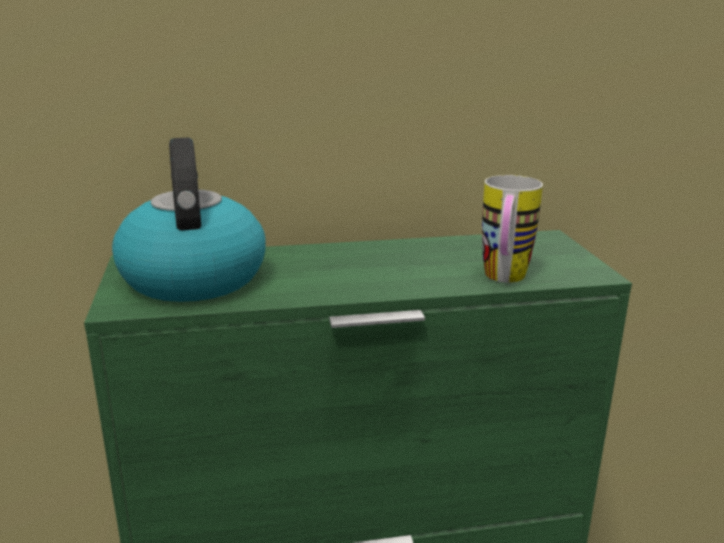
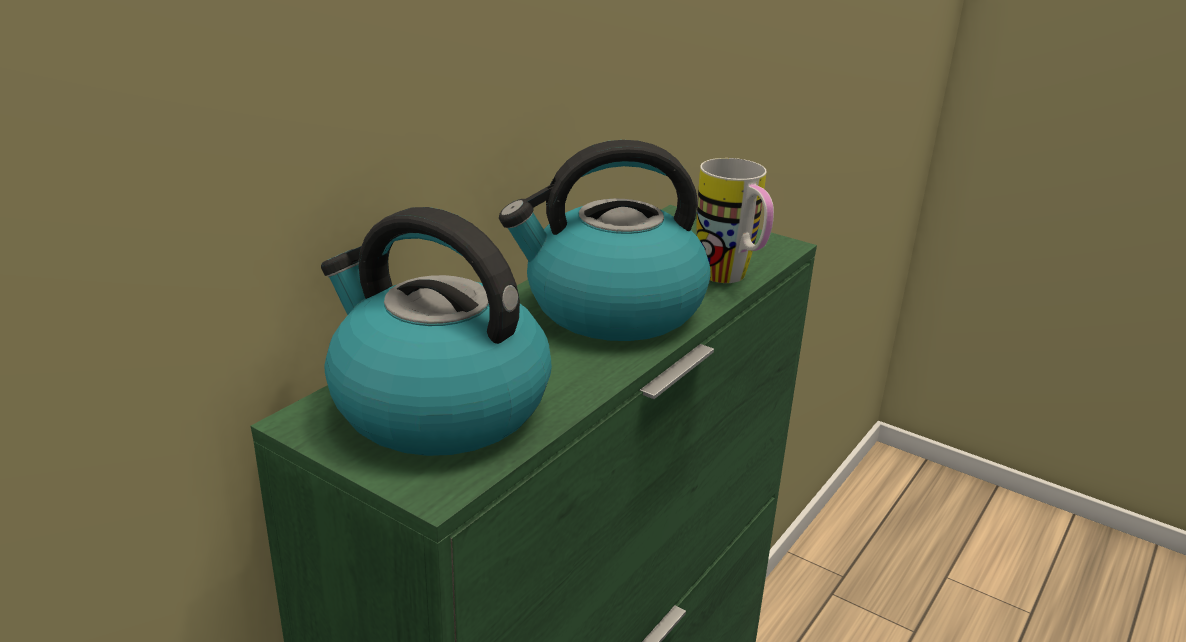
camera: 45 degrees left, 5 degrees up
none -> kettle [499,140,711,341]

